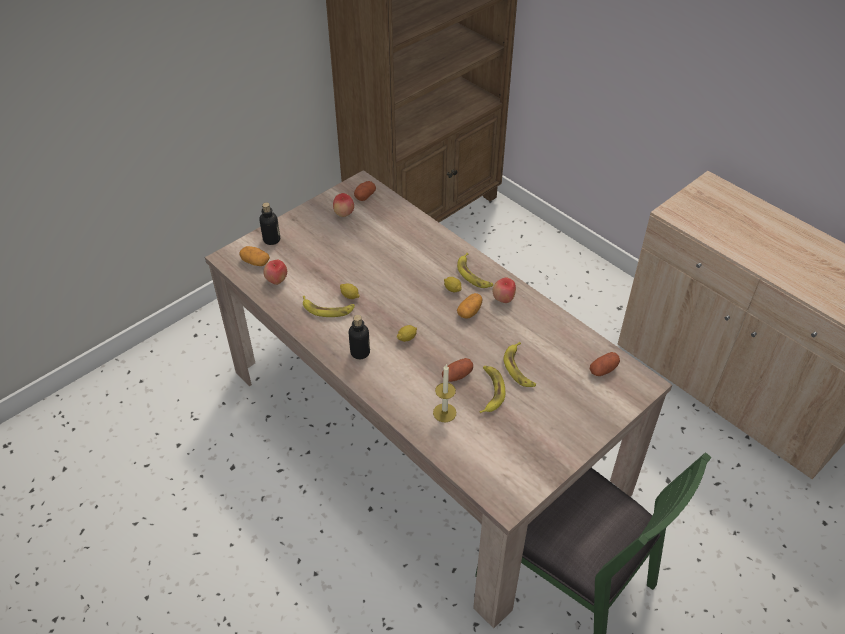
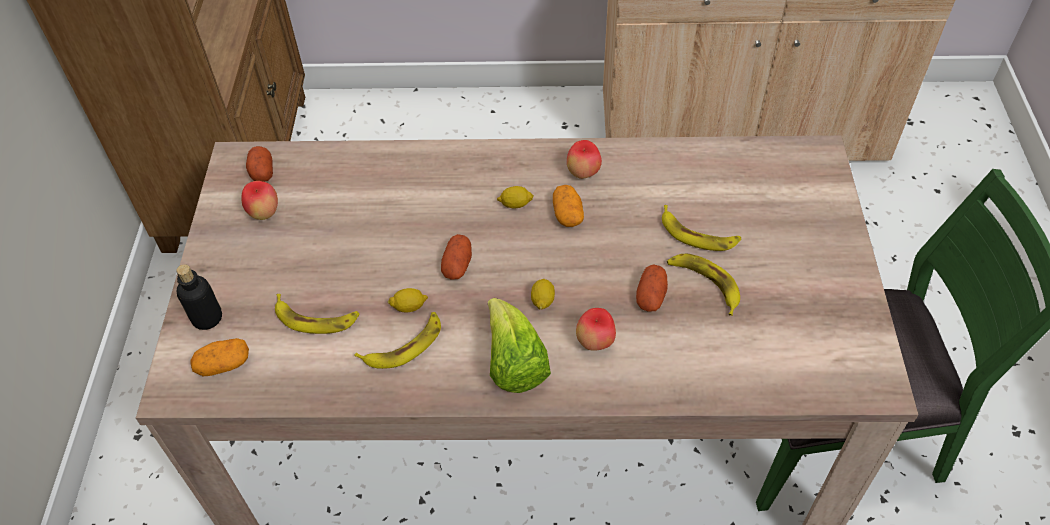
camera: 45 degrees left, 5 degrees up
apple [263,259,287,285] -> apple moved to [576,308,616,351]
bottle [349,315,370,359] -> lettuce [488,298,551,393]
candle [433,365,456,422] -> none
banana [457,253,493,288] -> banana moved to [275,294,359,334]
potato [590,352,620,376] -> potato moved to [441,234,472,280]

